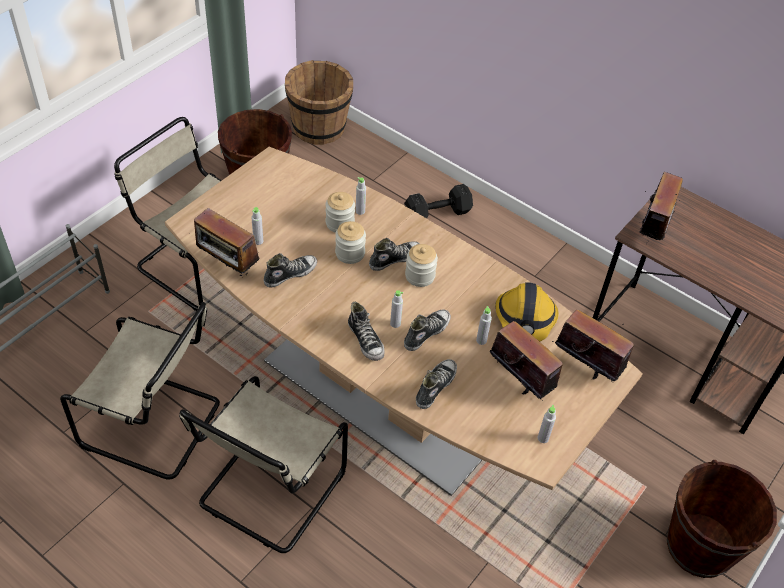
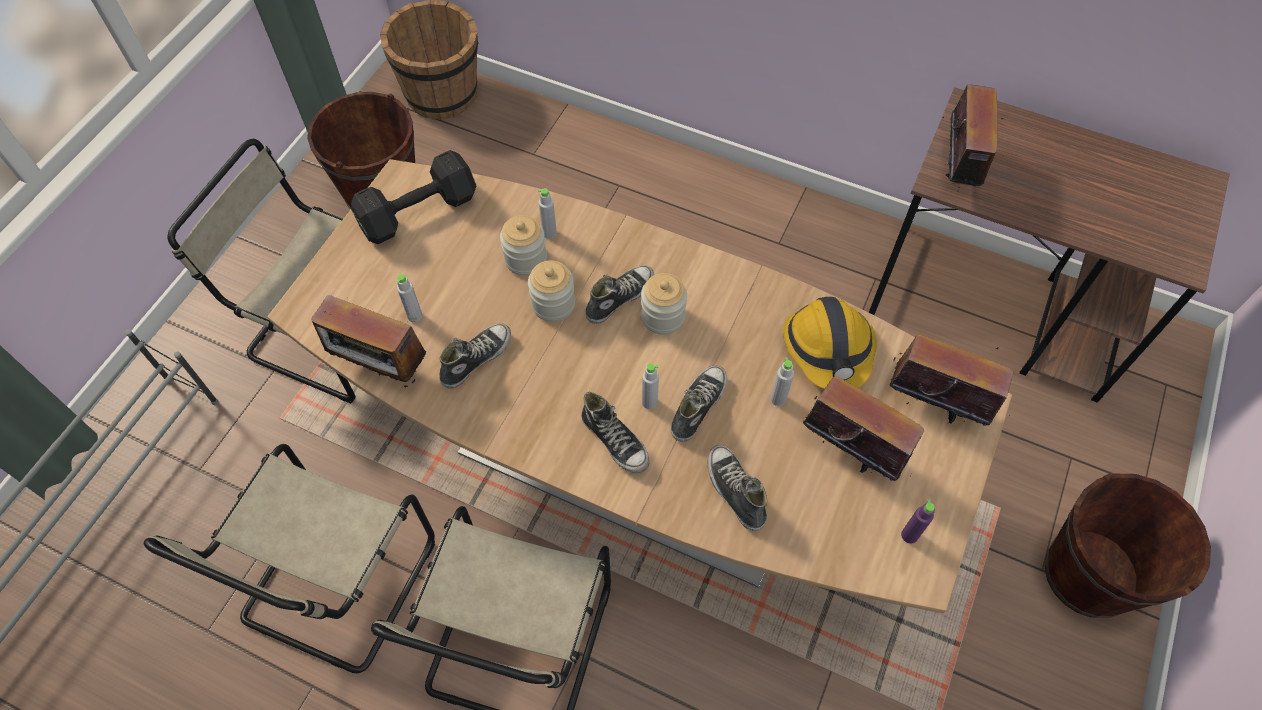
camera: 10 degrees left, 10 degrees up
beige chair [60,302,220,479] -> beige chair turned 105 degrees clockwise [144,444,435,673]
black dumbbell [404,184,473,218] -> black dumbbell moved to [351,150,476,244]
shoe [416,359,457,409] -> shoe turned 45 degrees counterclockwise [708,445,767,531]
grey bottle [538,405,556,443] -> purple bottle [901,499,935,544]

